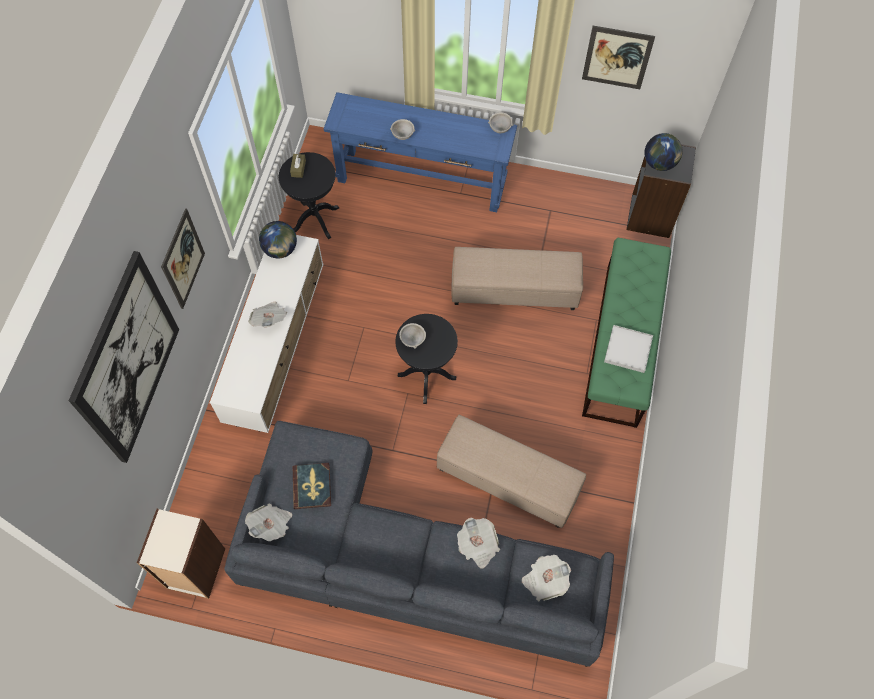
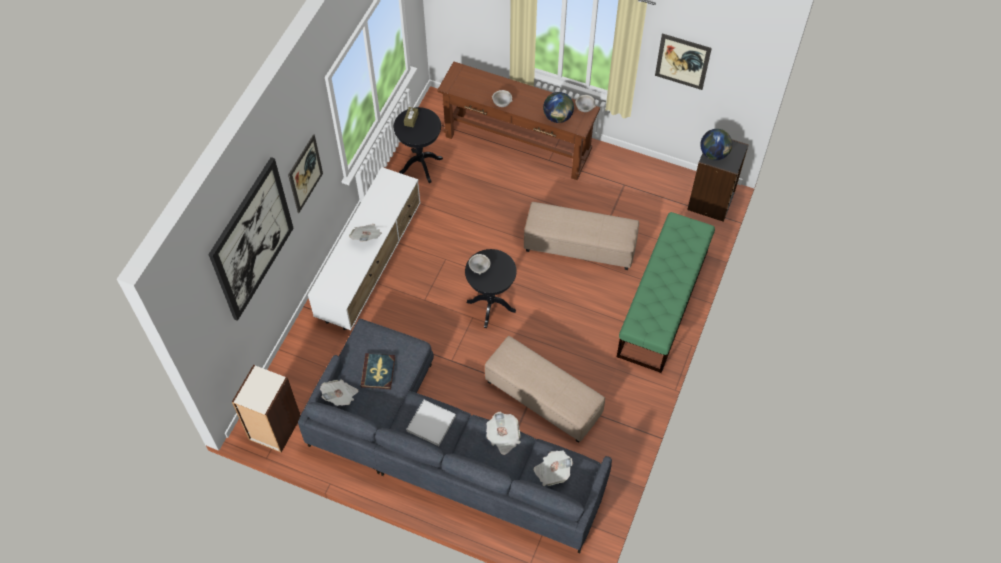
camera: 10 degrees right, 5 degrees down
globe [259,221,297,258] -> globe moved to [543,92,574,123]
blue console table [324,92,517,212] -> brown console table [437,62,600,180]
white tray [604,325,653,373] -> white tray moved to [406,400,456,446]

